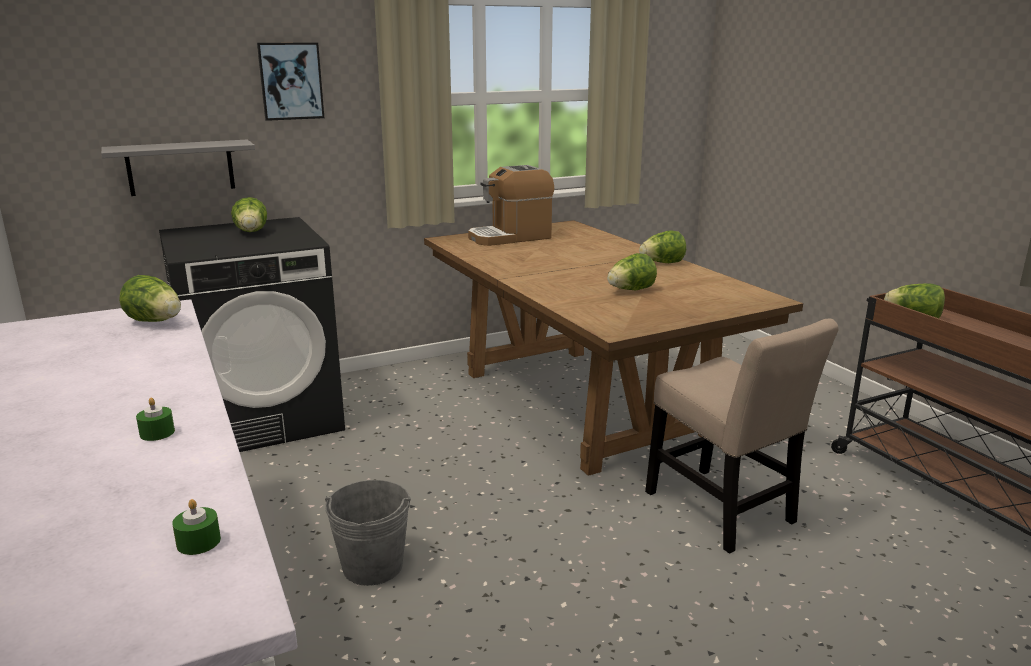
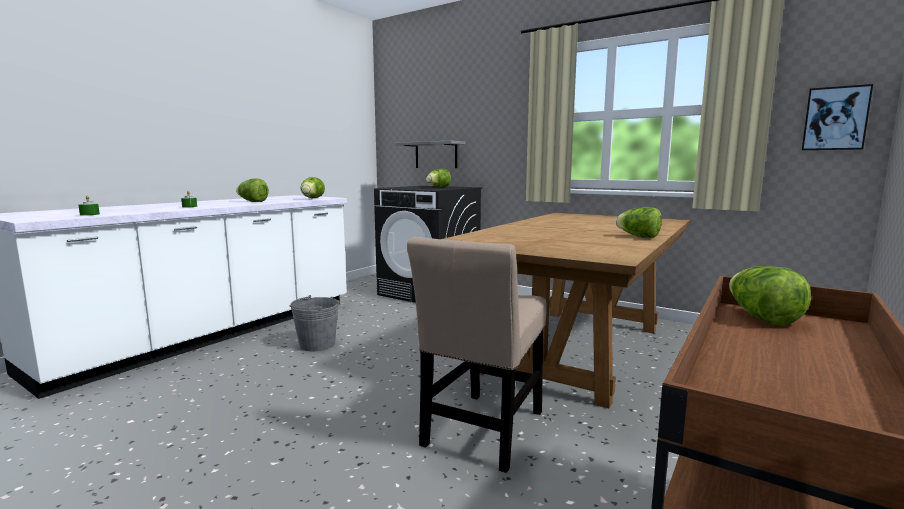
camera: 60 degrees right, 10 degrees down
picture [257,43,324,121] -> picture moved to [802,84,873,150]
coffee machine [468,165,554,246] -> none
lettuce [607,253,657,290] -> lettuce moved to [236,179,269,202]

